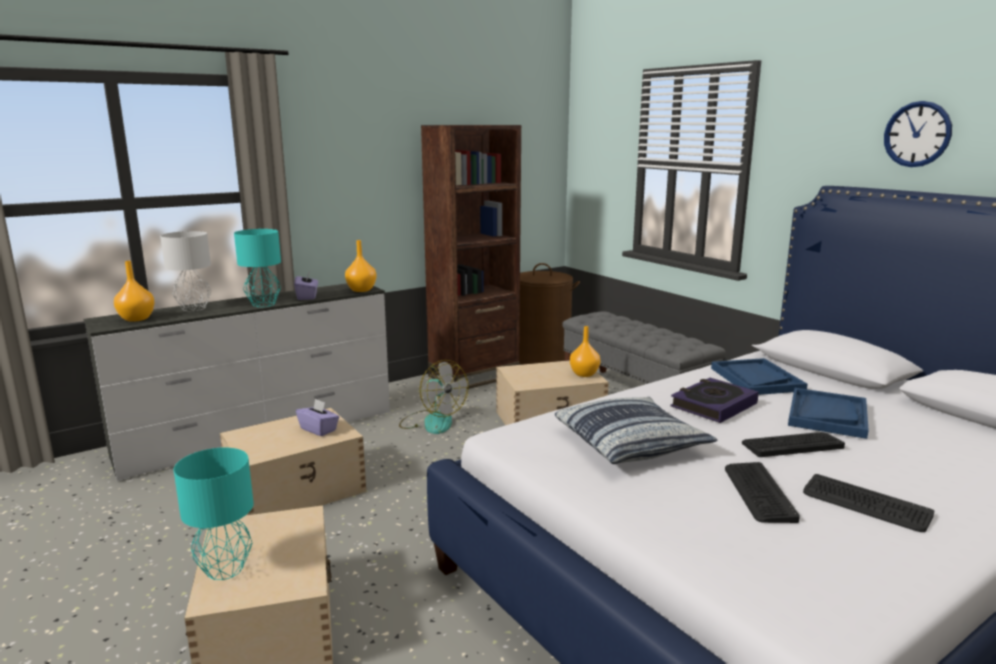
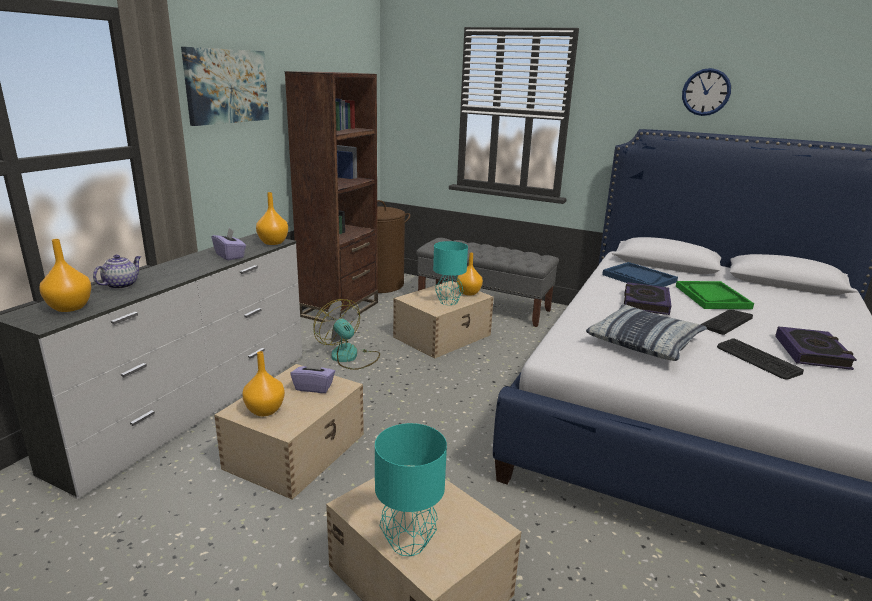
camera: 30 degrees left, 5 degrees up
grey table lamp [160,231,211,311] -> teapot [93,255,141,289]
turquoise table lamp [234,229,281,307] -> turquoise table lamp moved to [433,241,468,305]
fan [399,360,469,434] -> fan turned 150 degrees counterclockwise [314,299,380,370]
blue tray [788,388,869,439] -> green tray [676,281,754,309]
keyboard [803,474,934,532] -> book [775,326,857,370]
none -> picture [181,47,269,126]
none -> orange vase [242,351,285,416]

